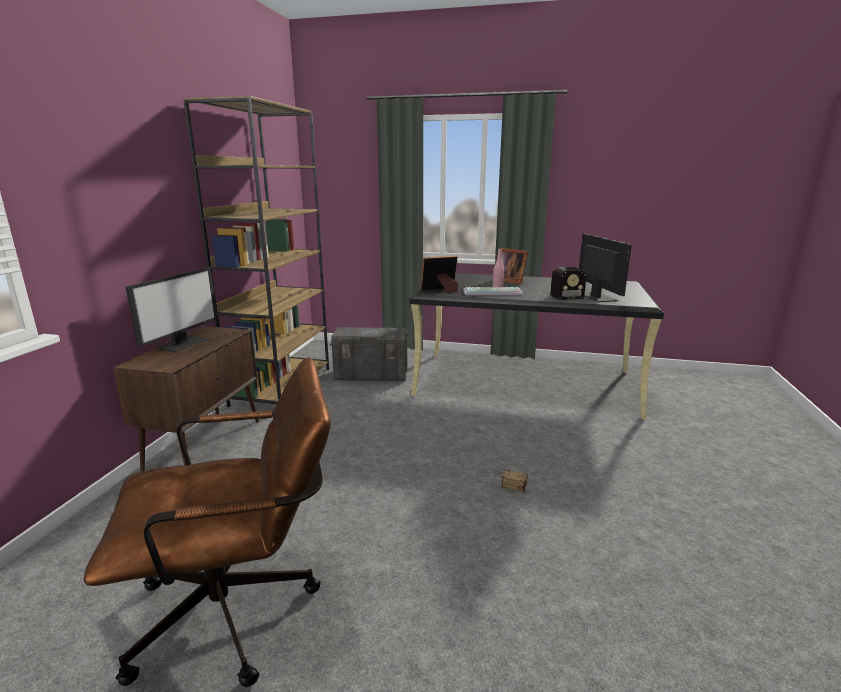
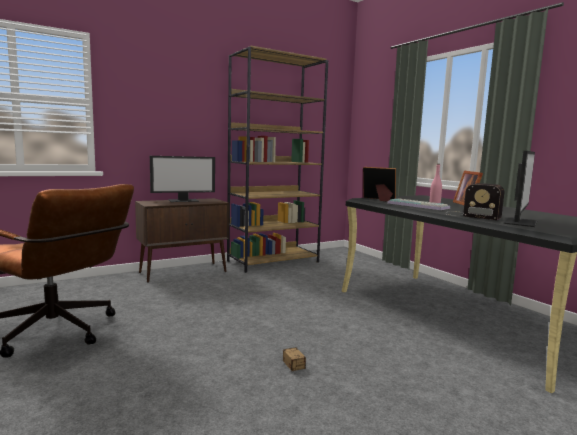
camera: 45 degrees right, 10 degrees down
grey storage box [330,327,409,381] -> none

